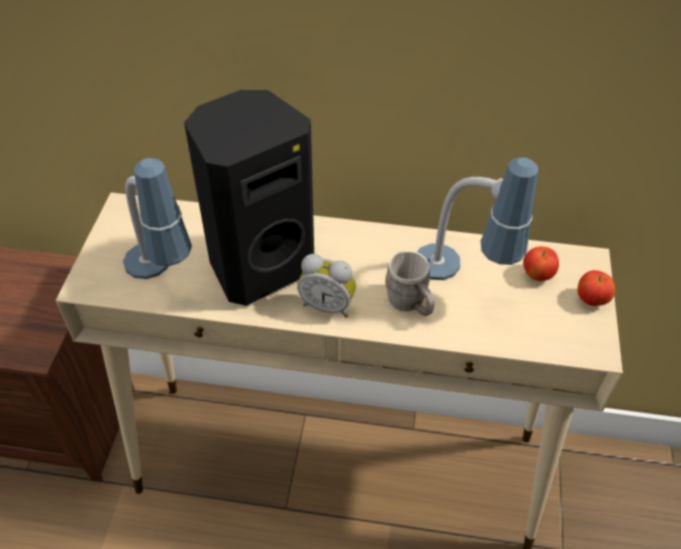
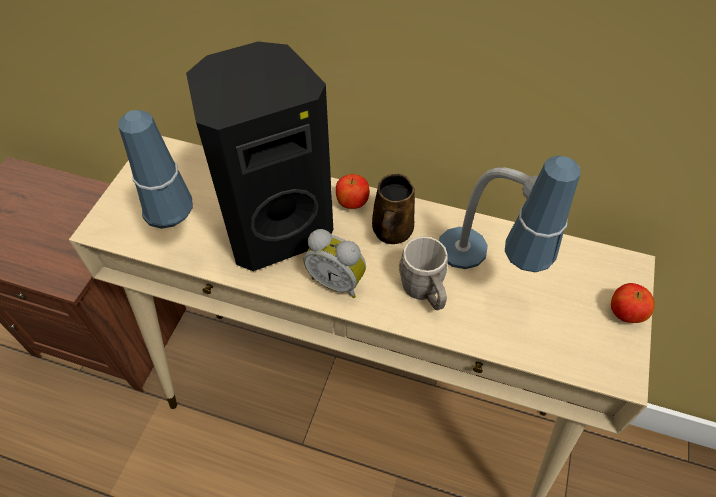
camera: 10 degrees right, 5 degrees up
apple [523,246,559,281] -> apple moved to [336,174,369,209]
none -> brown mug [372,174,415,244]

